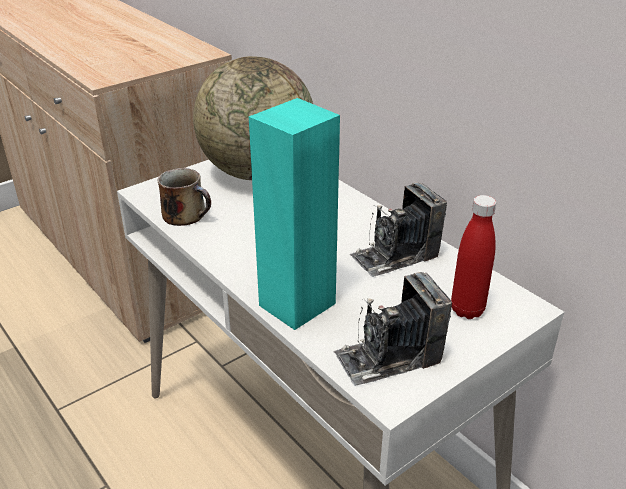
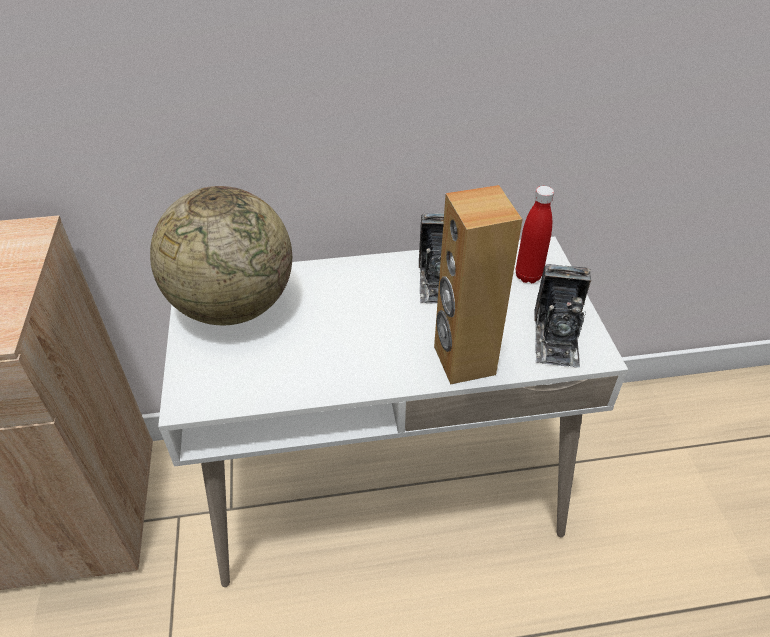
camera: 60 degrees left, 10 degrees up
mug [157,168,211,226] -> none
turquoise speaker [249,98,340,330] -> brown speaker [434,185,523,385]

